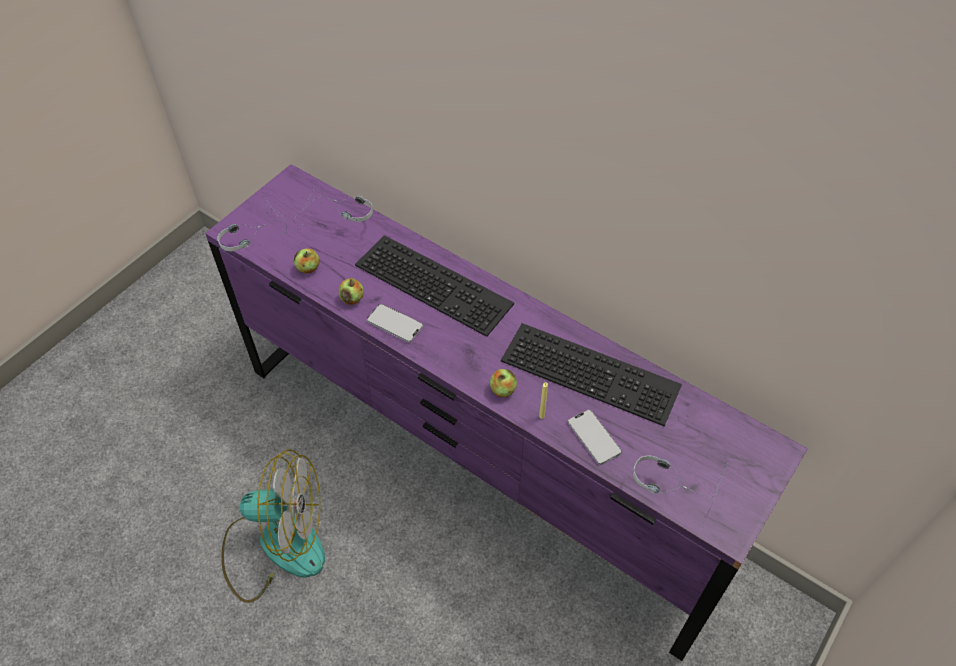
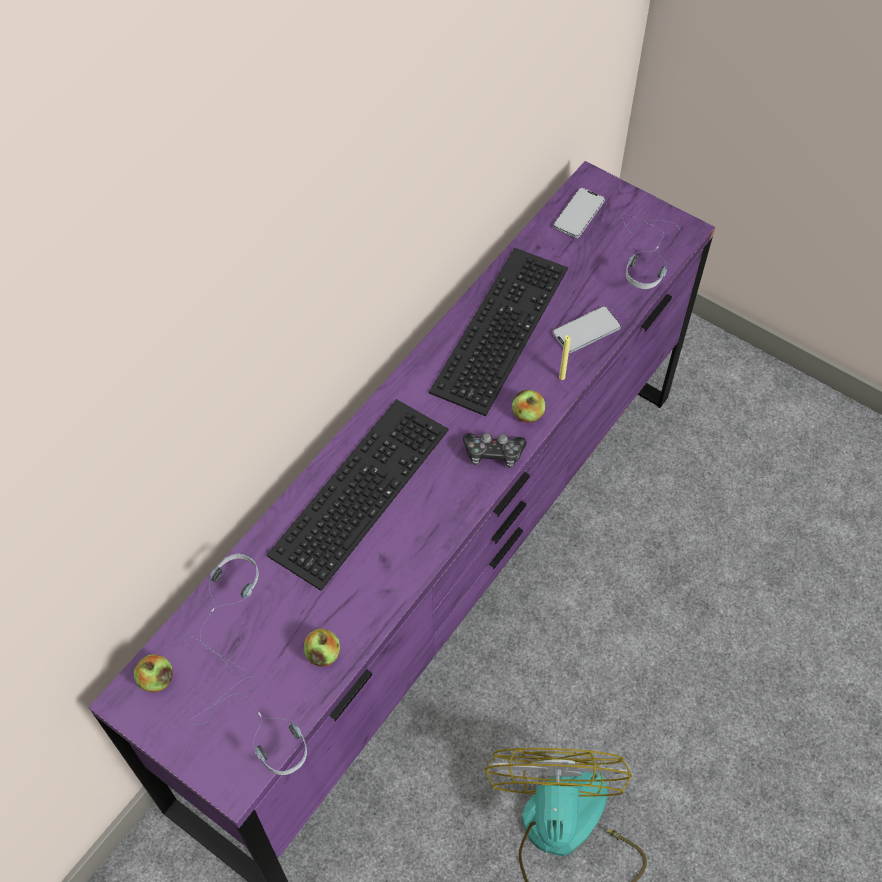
camera: 90 degrees left, 5 degrees up
apple [339,278,364,305] -> apple moved to [134,654,173,692]
phone [367,304,423,343] -> phone moved to [553,188,605,238]
none -> game controller [463,433,527,468]

